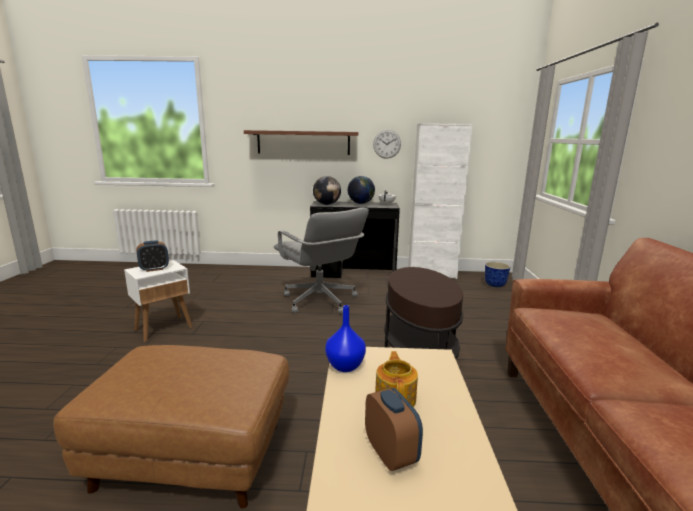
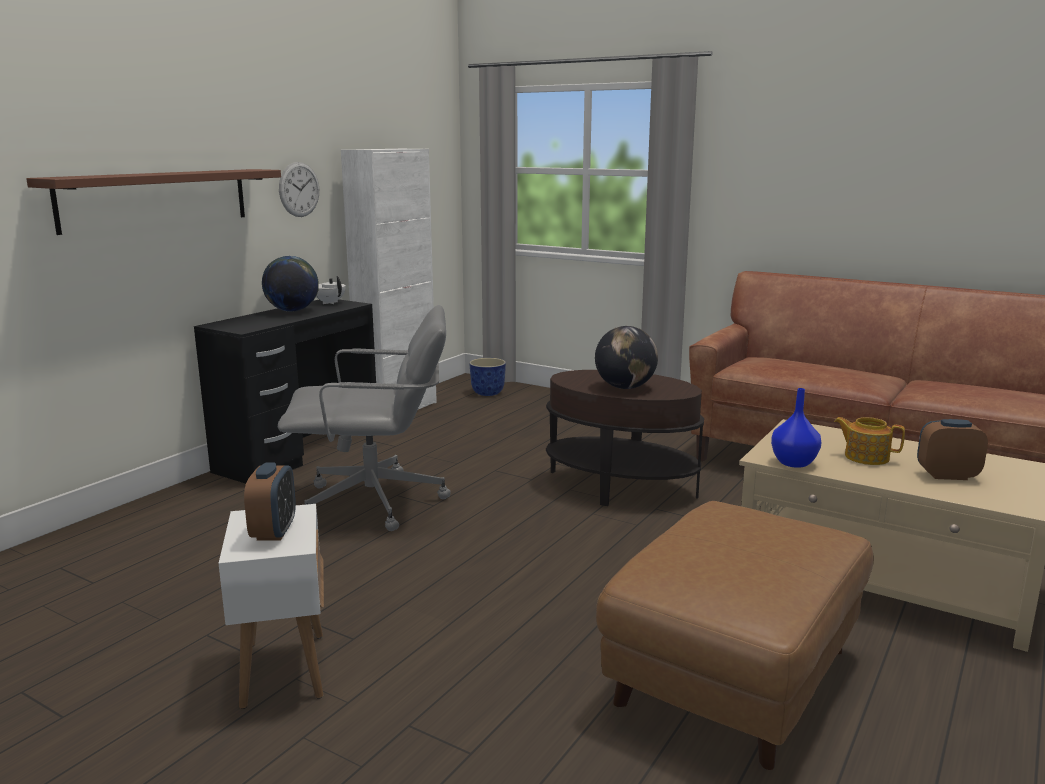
camera: 60 degrees left, 0 degrees up
globe [313,176,341,205] -> globe moved to [595,326,658,389]

